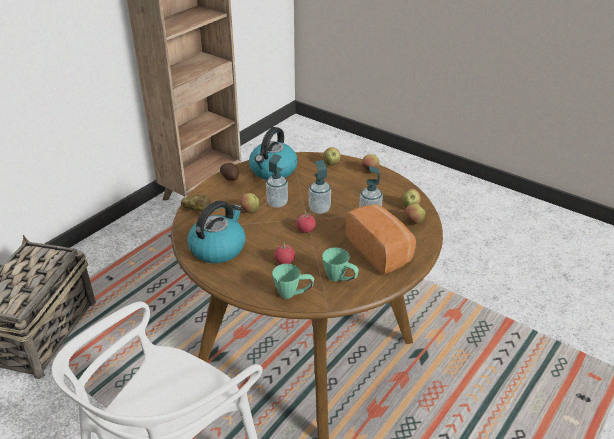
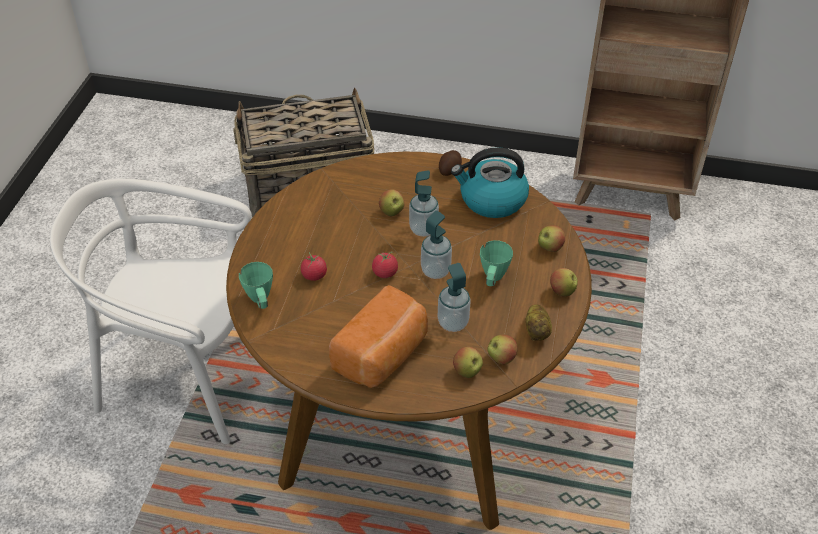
camera: 65 degrees right, 10 degrees up
potato [181,195,211,211] -> potato moved to [525,305,552,341]
kettle [187,201,246,263] -> none
green mug [322,248,359,282] -> green mug moved to [480,240,513,286]

